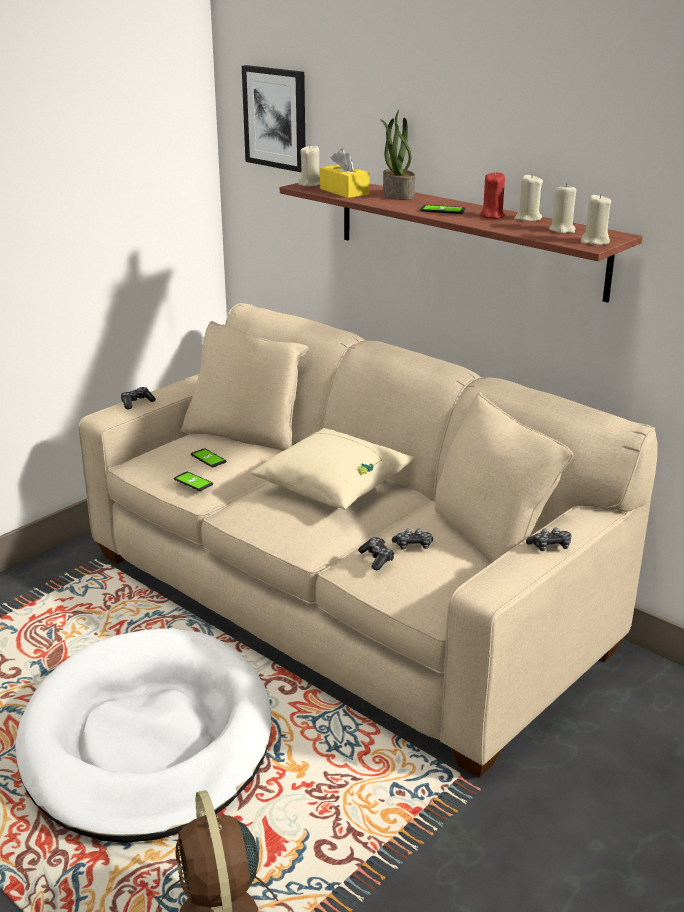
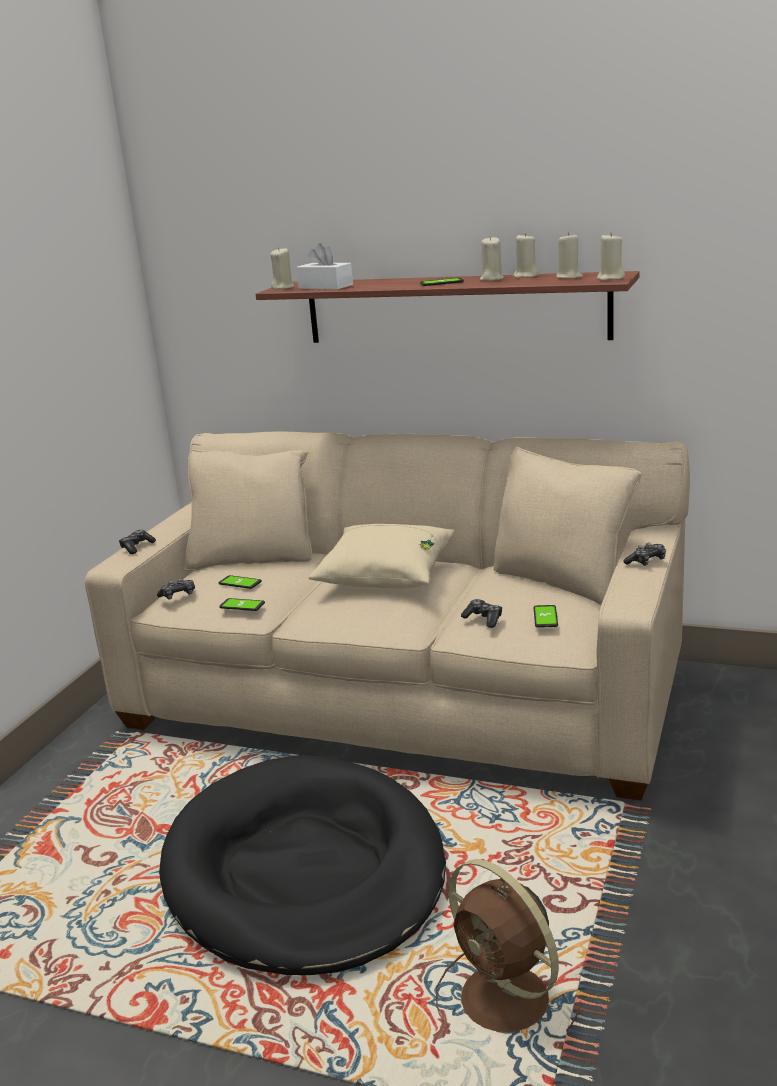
camera: 20 degrees left, 5 degrees down
white dog bed [15,628,271,843] -> black dog bed [159,755,446,975]
picture [242,65,305,172] -> none
yellow tissue box [320,148,370,198] -> white tissue box [296,243,353,289]
potted plant [380,110,415,200] -> none
game controller [392,528,433,550] -> game controller moved to [157,578,195,600]
red candle [479,172,505,219] -> beige candle [480,236,504,281]
none -> phone [534,605,558,628]

